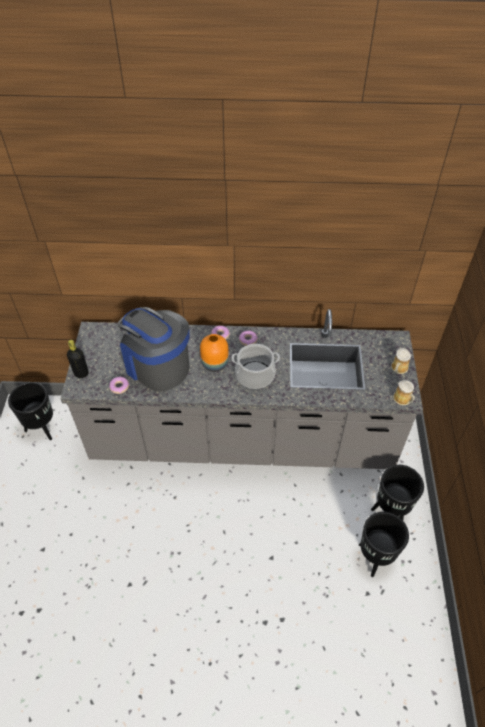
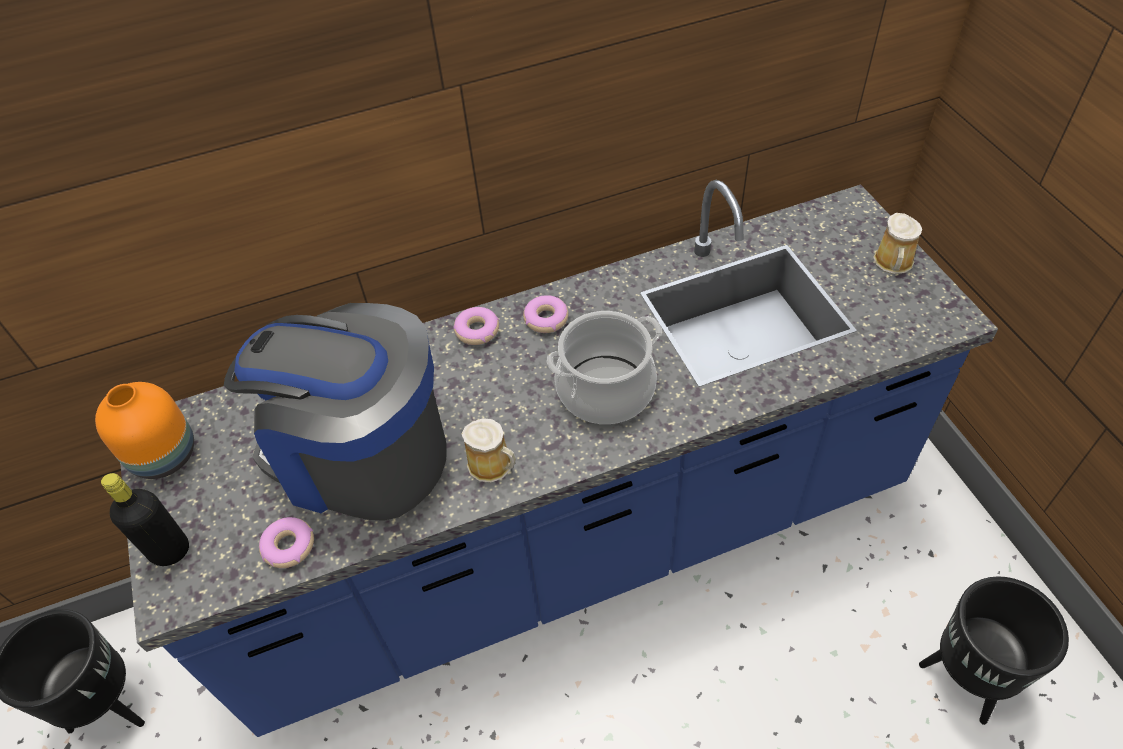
camera: 20 degrees left, 0 degrees up
grey counter [60,309,423,469] -> blue counter [120,180,998,737]
orange vase [200,334,229,372] -> orange vase moved to [95,382,194,479]
black planter [371,465,424,520] -> none
mug [393,380,415,405] -> mug moved to [462,418,516,482]

